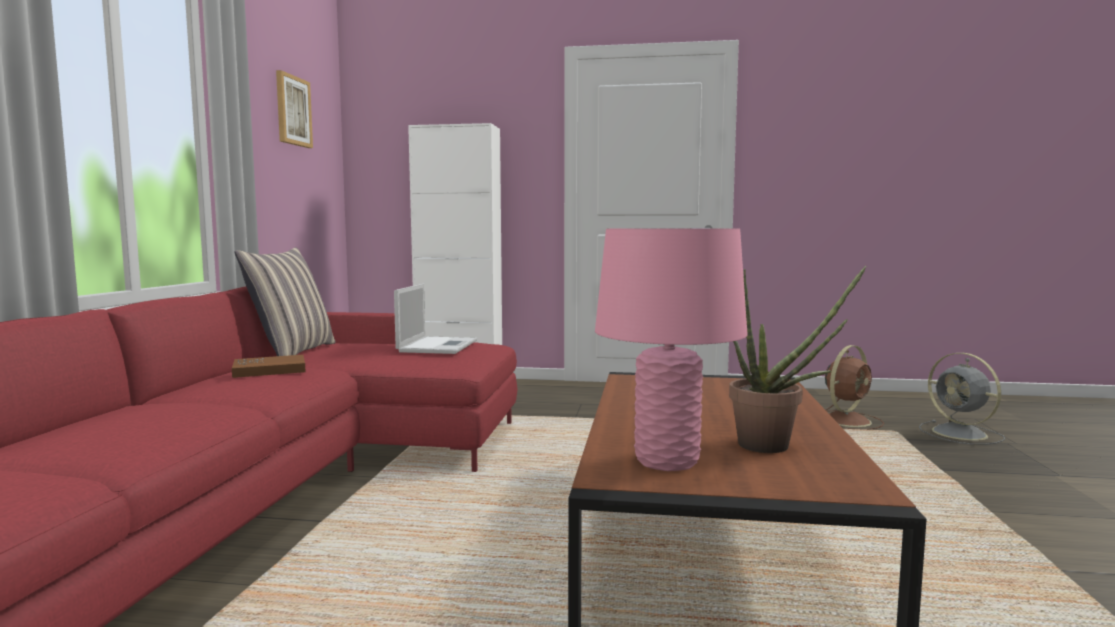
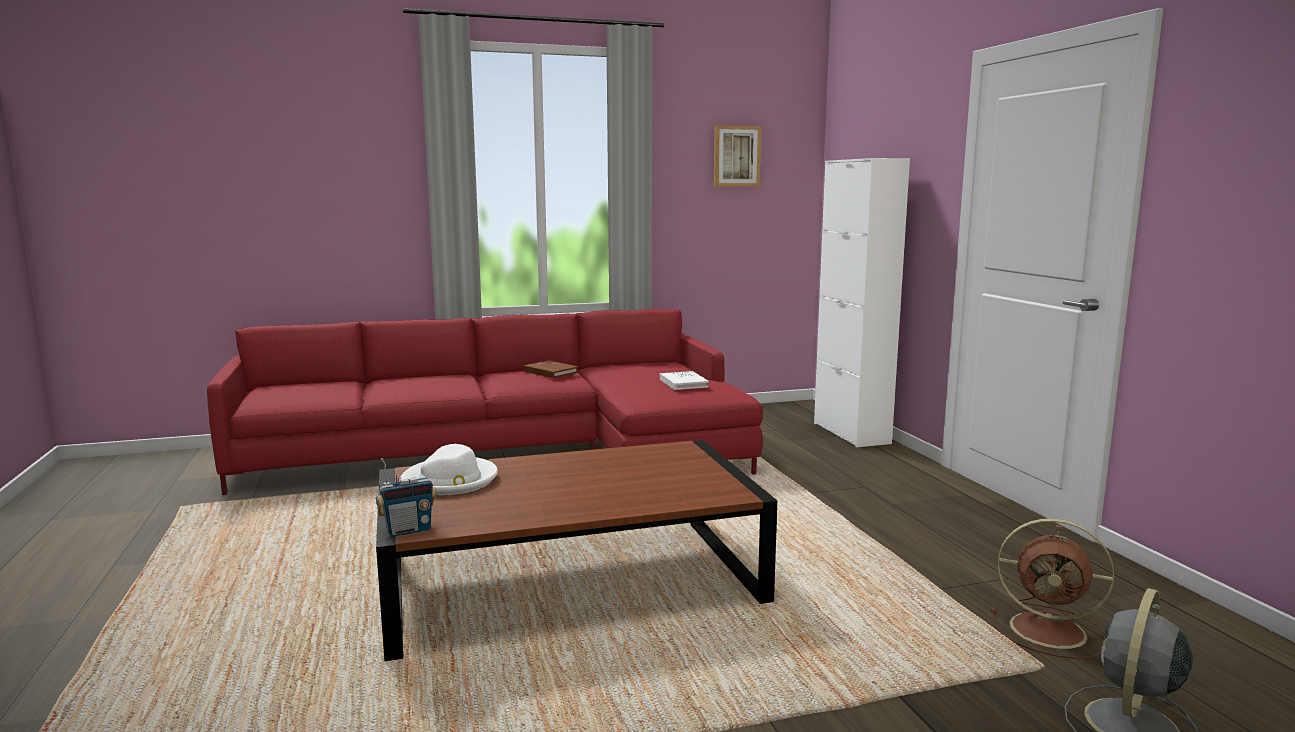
camera: 65 degrees right, 5 degrees up
pillow [235,247,336,356] -> none
laptop [394,284,477,354] -> white book [660,371,709,390]
pink table lamp [595,228,748,471] -> white hat [399,444,498,495]
potted plant [729,266,866,453] -> none
none -> radio [376,458,437,537]

